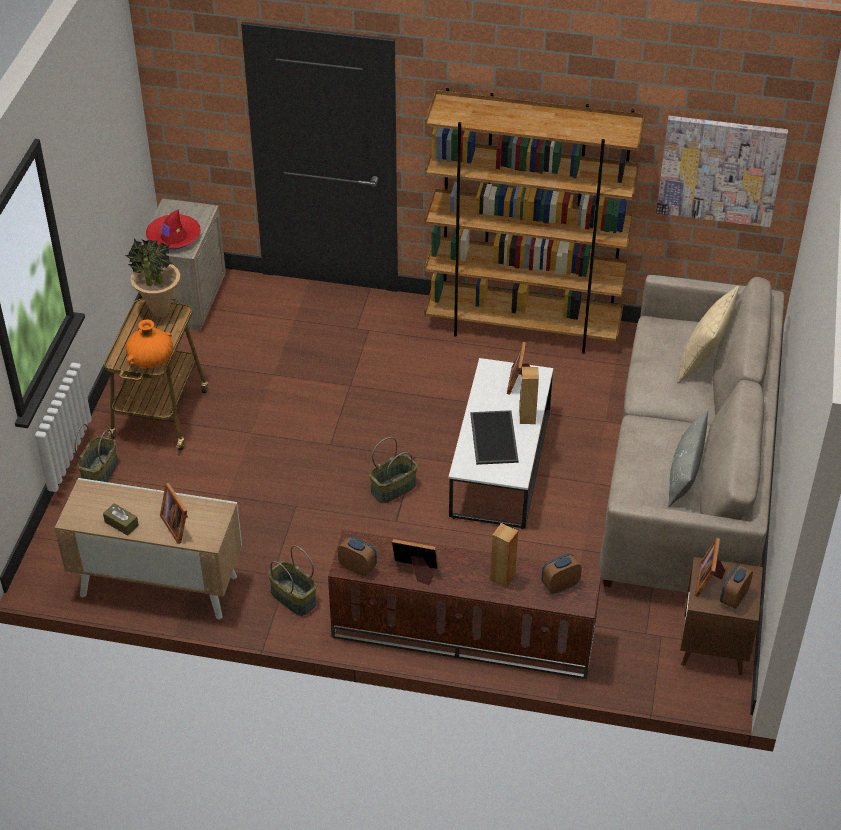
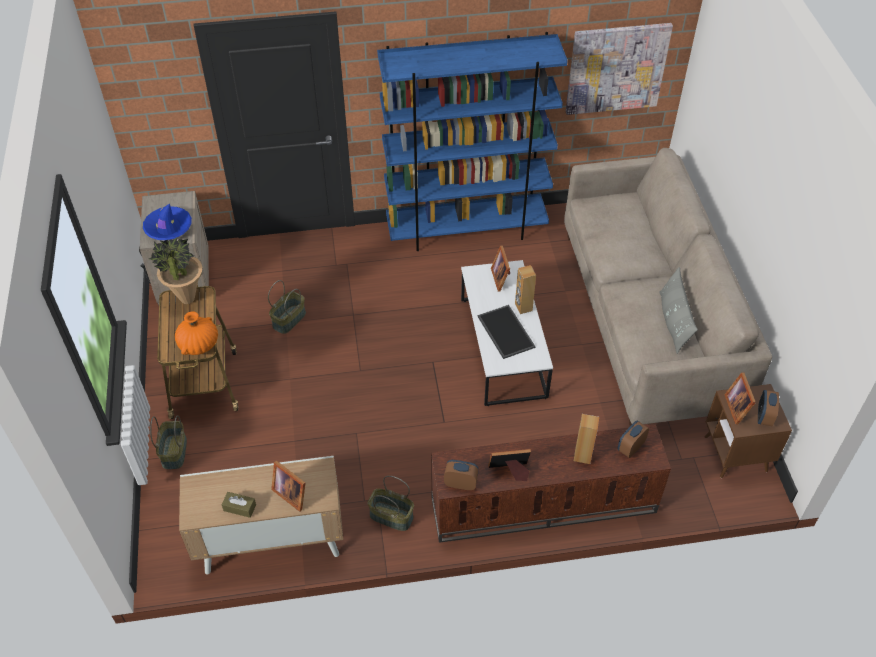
camera: 20 degrees left, 5 degrees up
red hat [146,209,201,250] -> blue hat [143,203,192,240]
basket [369,437,418,504] -> basket moved to [268,280,306,334]
brown bookcase [425,88,645,354] -> blue bookcase [377,32,568,251]
beige pillow [676,286,739,383] -> none

